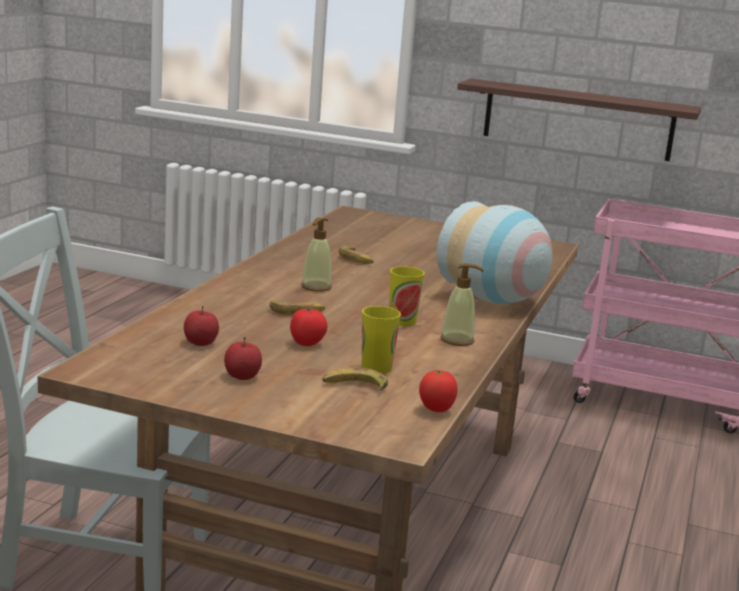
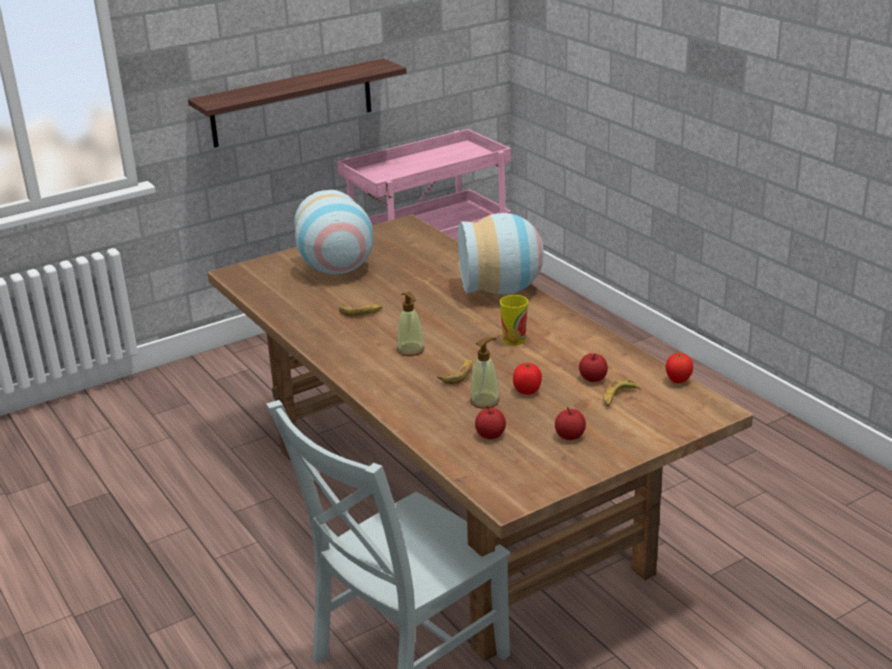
camera: 50 degrees left, 10 degrees up
cup [362,306,401,374] -> apple [579,353,608,382]
soap dispenser [441,263,484,346] -> soap dispenser moved to [470,337,500,409]
none -> vase [294,190,373,274]

